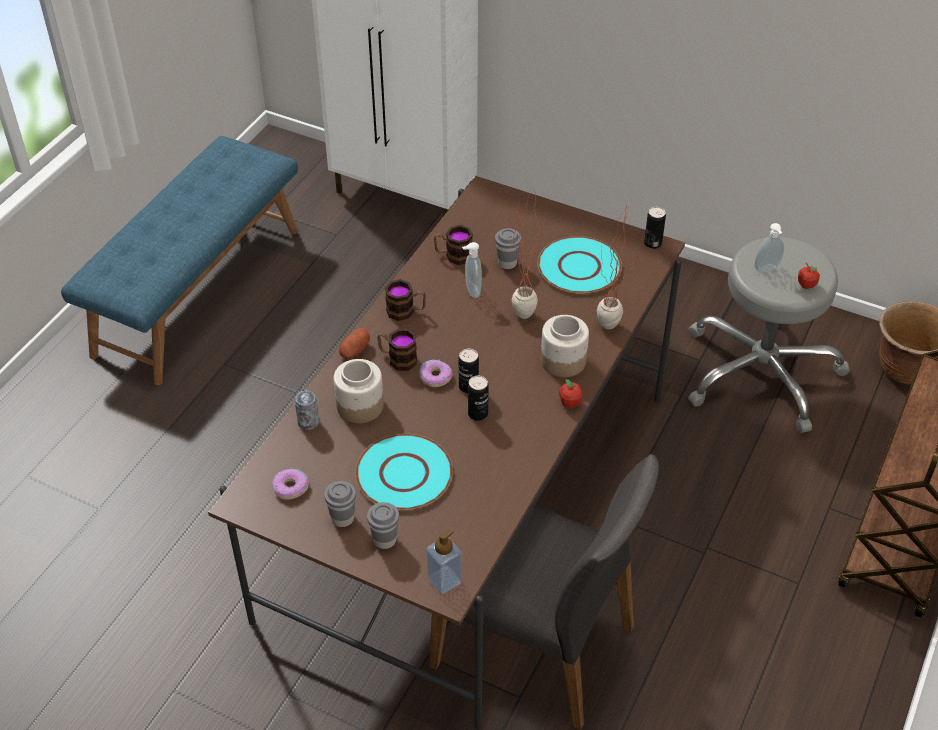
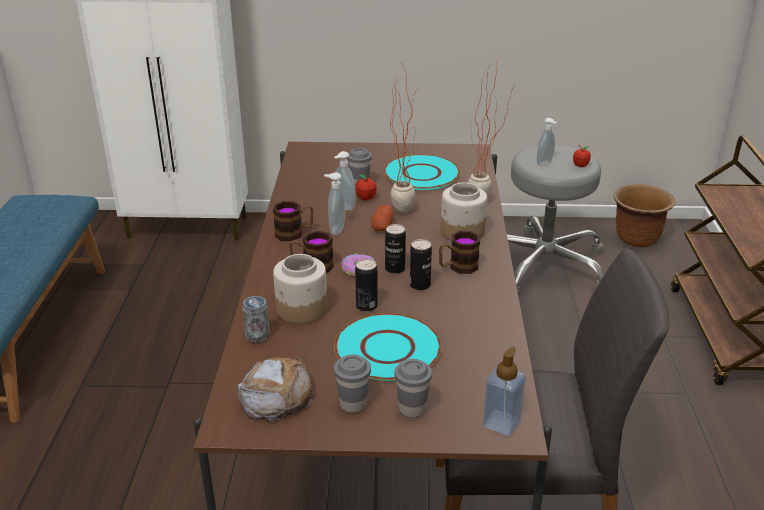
camera: 25 degrees left, 15 degrees down
donut [272,468,309,500] -> bread [238,357,314,423]
potato [339,328,370,359] -> potato moved to [371,205,394,231]
mug [434,225,473,265] -> mug moved to [439,231,480,274]
apple [559,379,583,408] -> apple moved to [356,174,376,201]
can [644,207,666,249] -> can moved to [355,259,377,312]
none -> soap dispenser [324,172,345,235]

